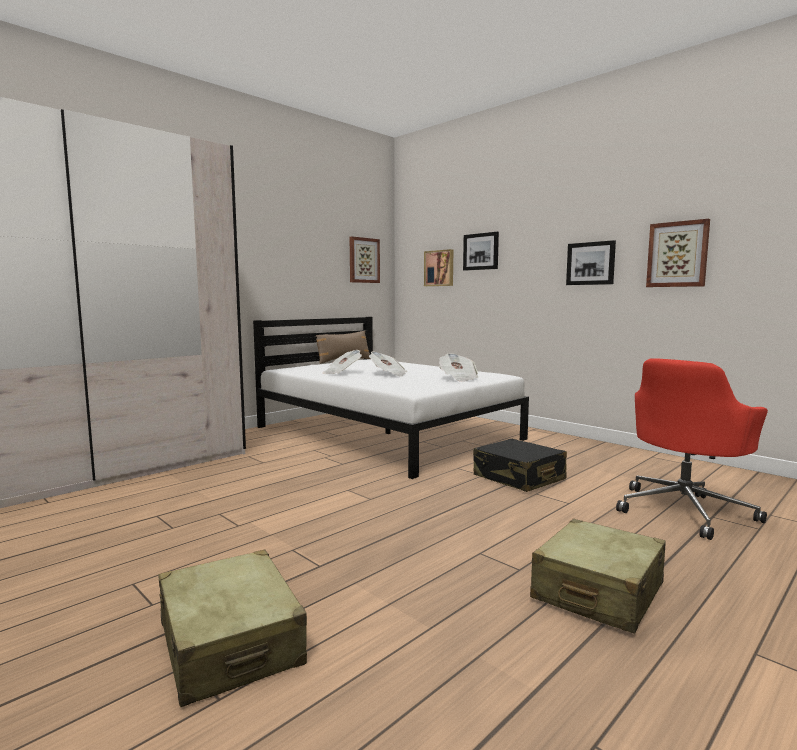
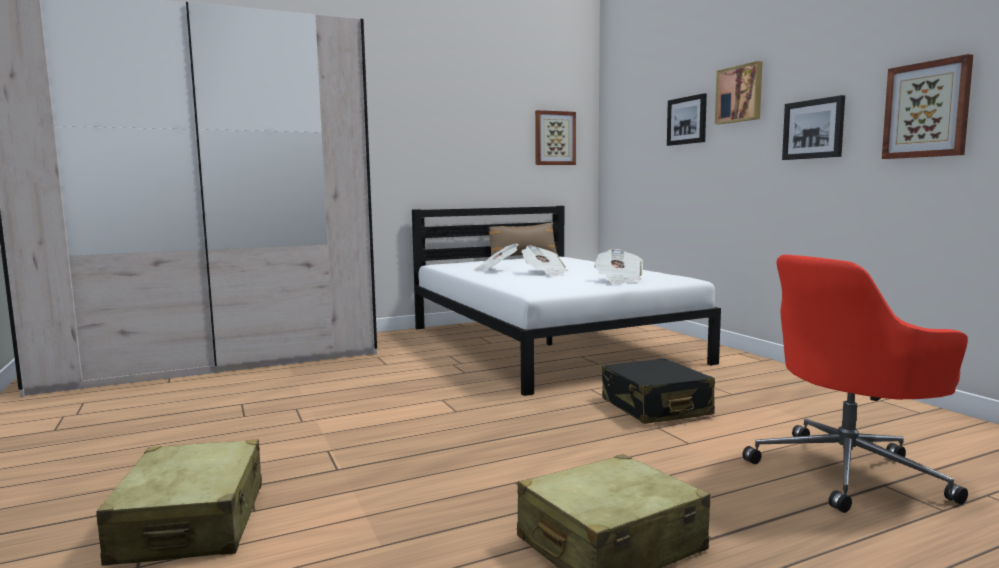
camera: 20 degrees right, 0 degrees up
picture [424,249,453,286] -> picture moved to [715,61,762,124]

